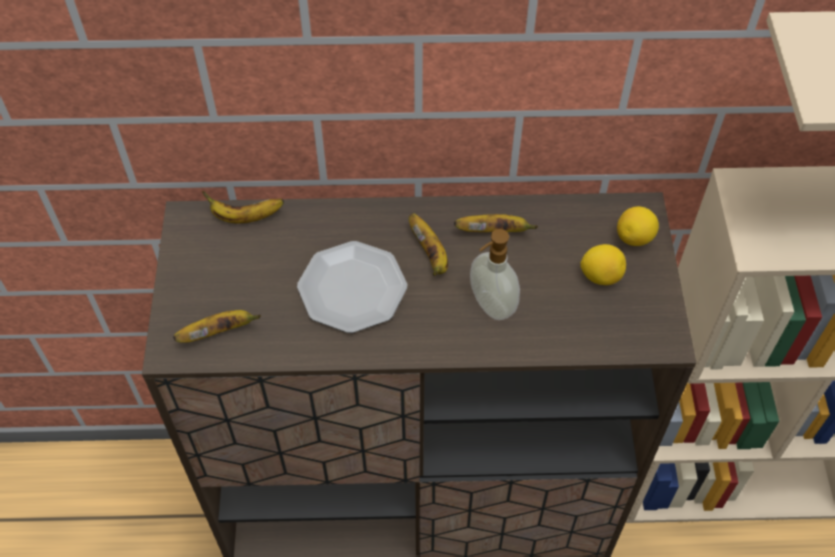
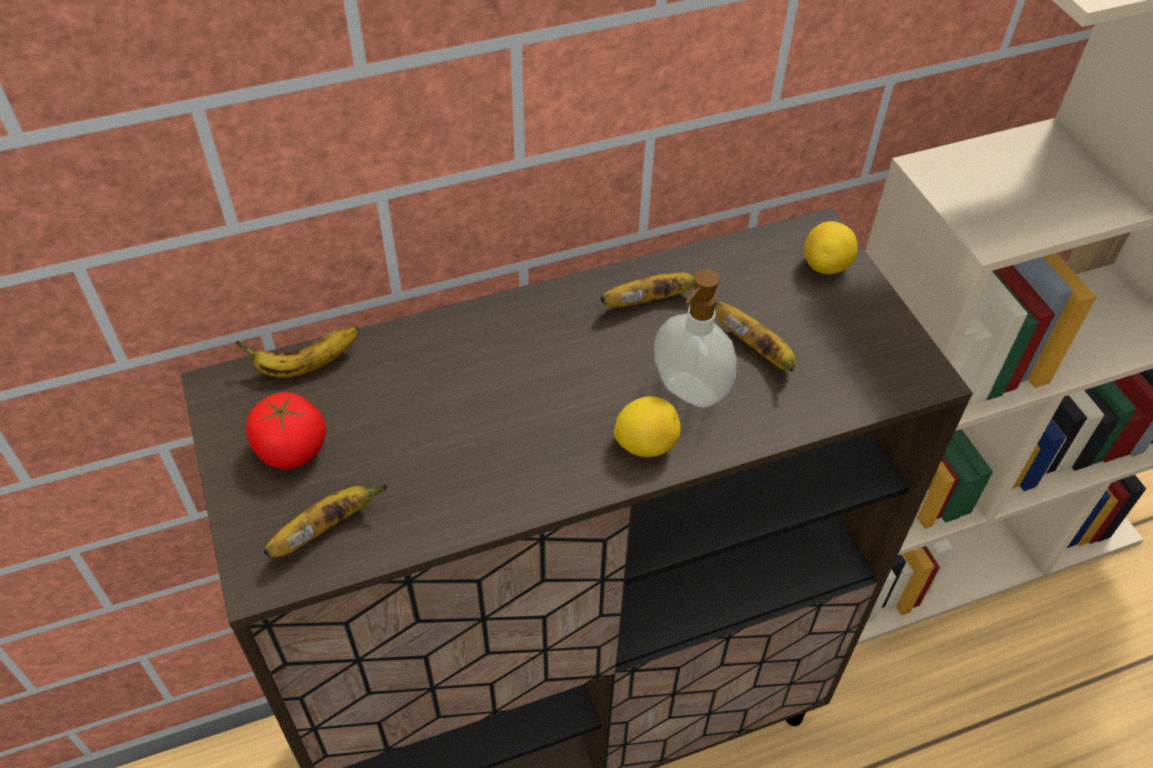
camera: 20 degrees left, 5 degrees down
plate [297,241,407,333] -> none
banana [409,213,448,276] -> banana moved to [714,302,796,372]
lemon [580,244,626,285] -> lemon moved to [614,396,681,457]
none -> tomato [246,392,326,469]

